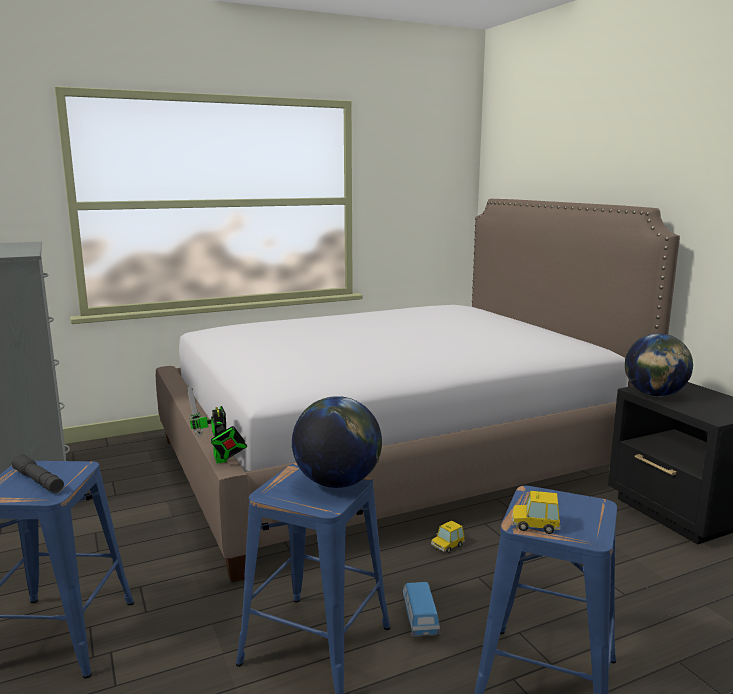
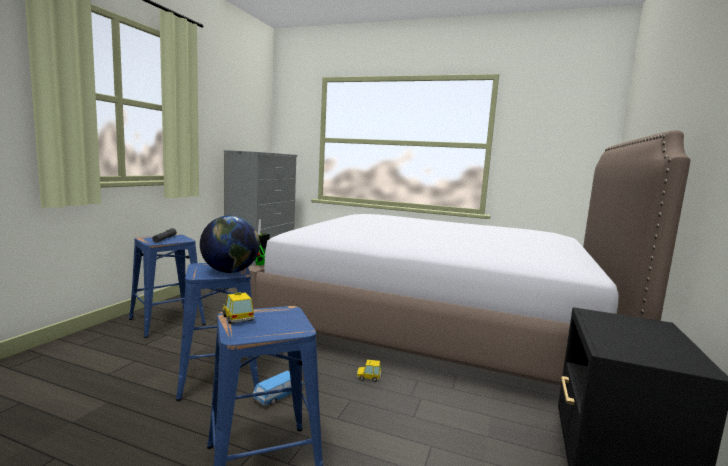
camera: 45 degrees right, 5 degrees down
globe [625,333,693,397] -> none

